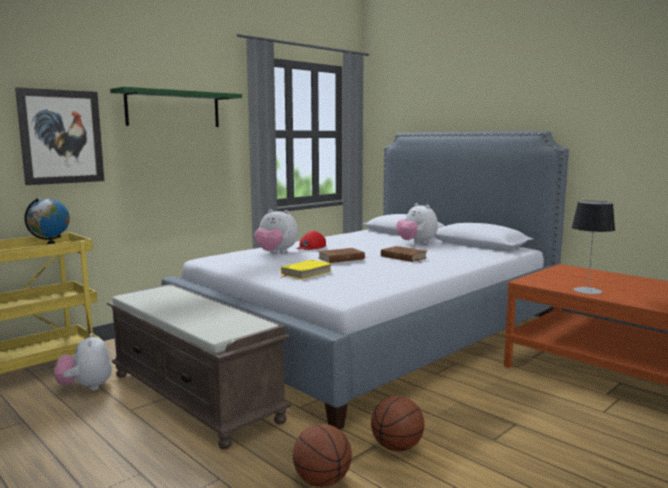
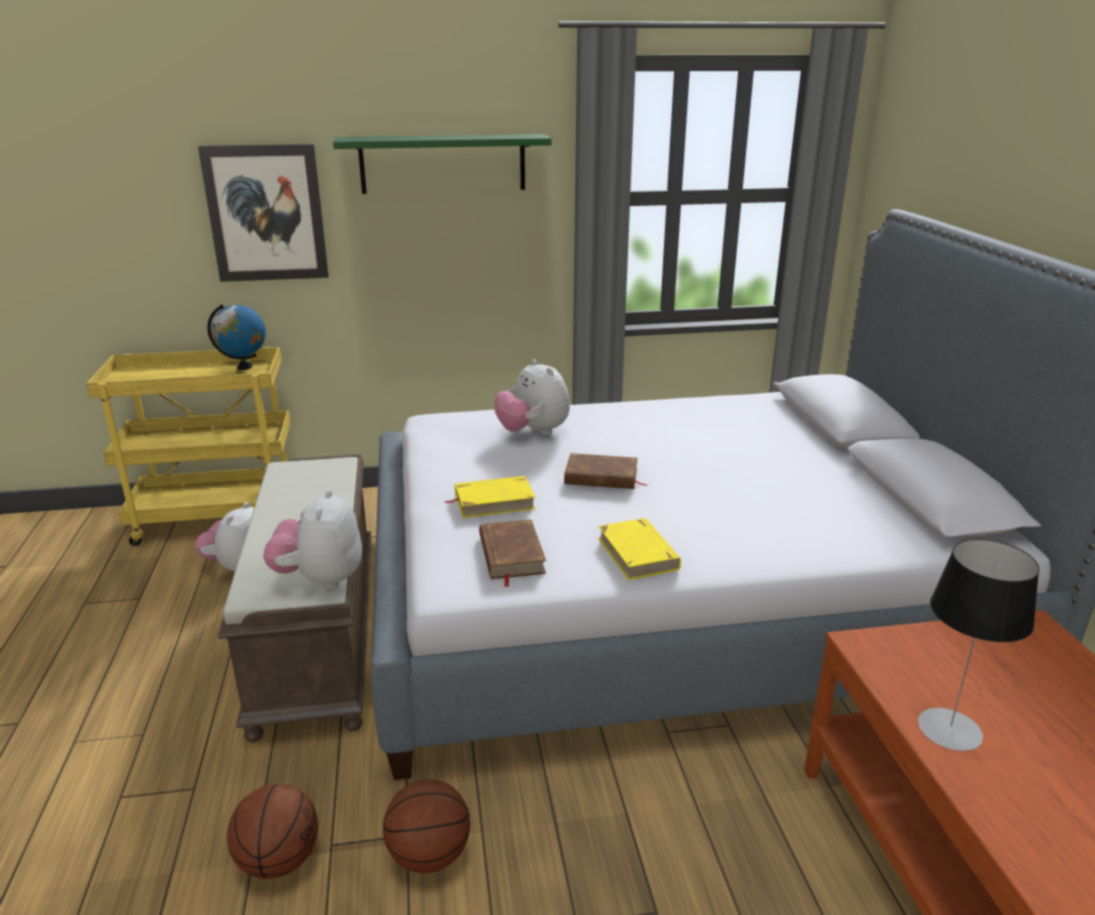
camera: 35 degrees right, 15 degrees up
red cap [296,231,326,250] -> none
brown book [381,246,427,262] -> brown book moved to [479,520,546,587]
plush toy [396,203,438,244] -> plush toy moved to [263,490,362,589]
none -> yellow book [598,518,681,580]

